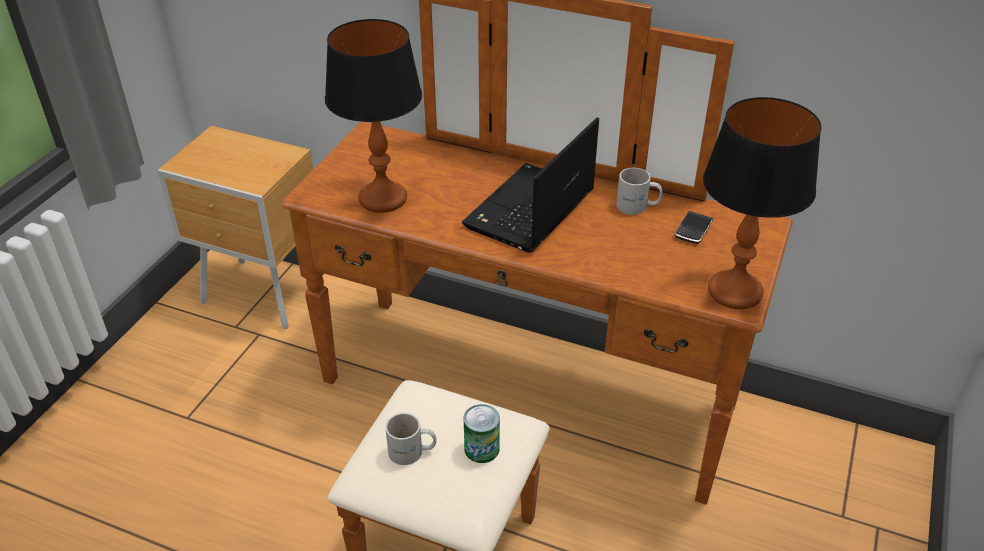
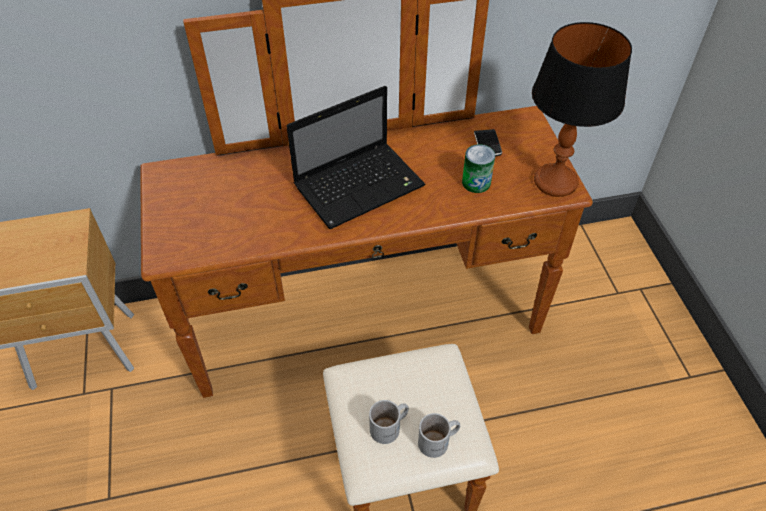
camera: 35 degrees left, 10 degrees up
table lamp [325,19,422,213] -> none
laptop [462,117,599,252] -> laptop turned 120 degrees counterclockwise [286,86,426,229]
can [464,404,500,463] -> can moved to [462,144,495,193]
white mug [616,168,663,215] -> white mug moved to [418,413,460,458]

